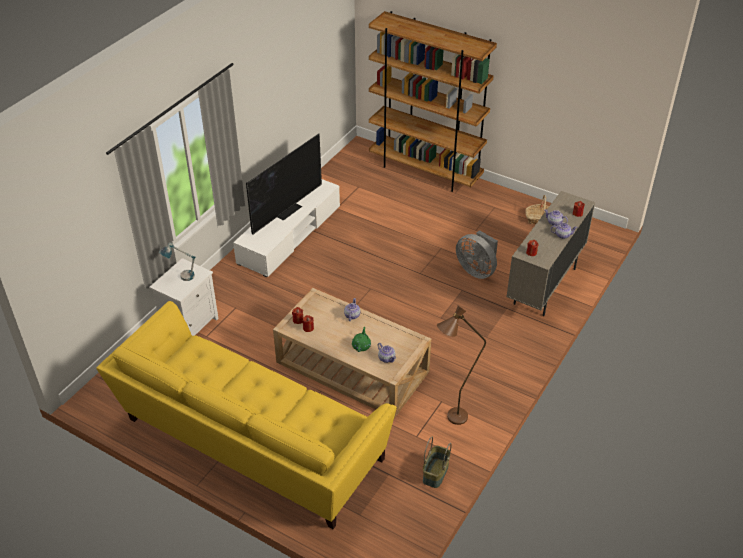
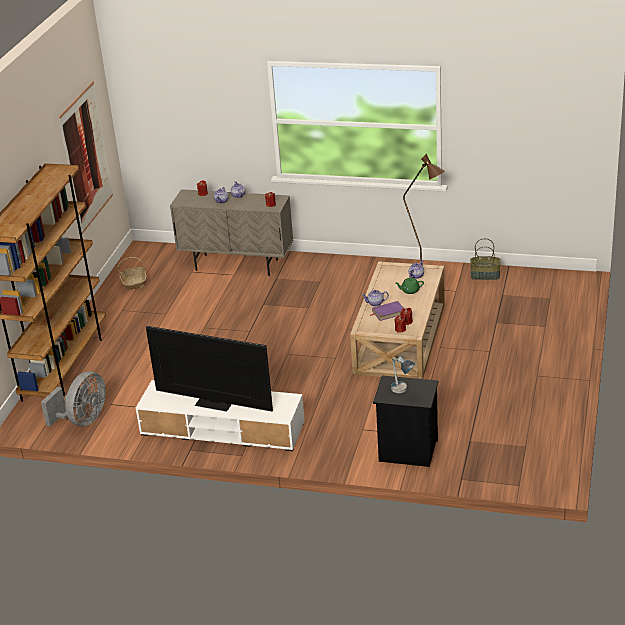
camera: 105 degrees left, 10 degrees down
yellow sofa [96,301,397,529] -> none
white nightstand [149,258,219,336] -> black nightstand [373,375,438,467]
grey fan [456,230,498,279] -> grey fan moved to [41,371,106,426]
none -> picture [59,81,113,234]
none -> purple book [370,301,403,321]

